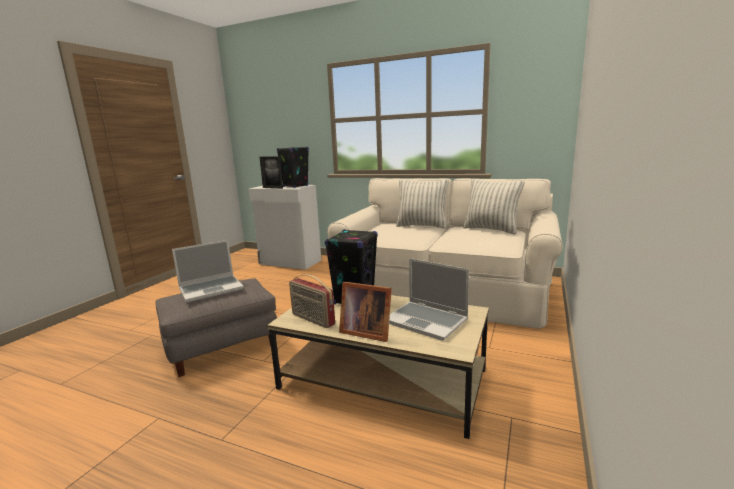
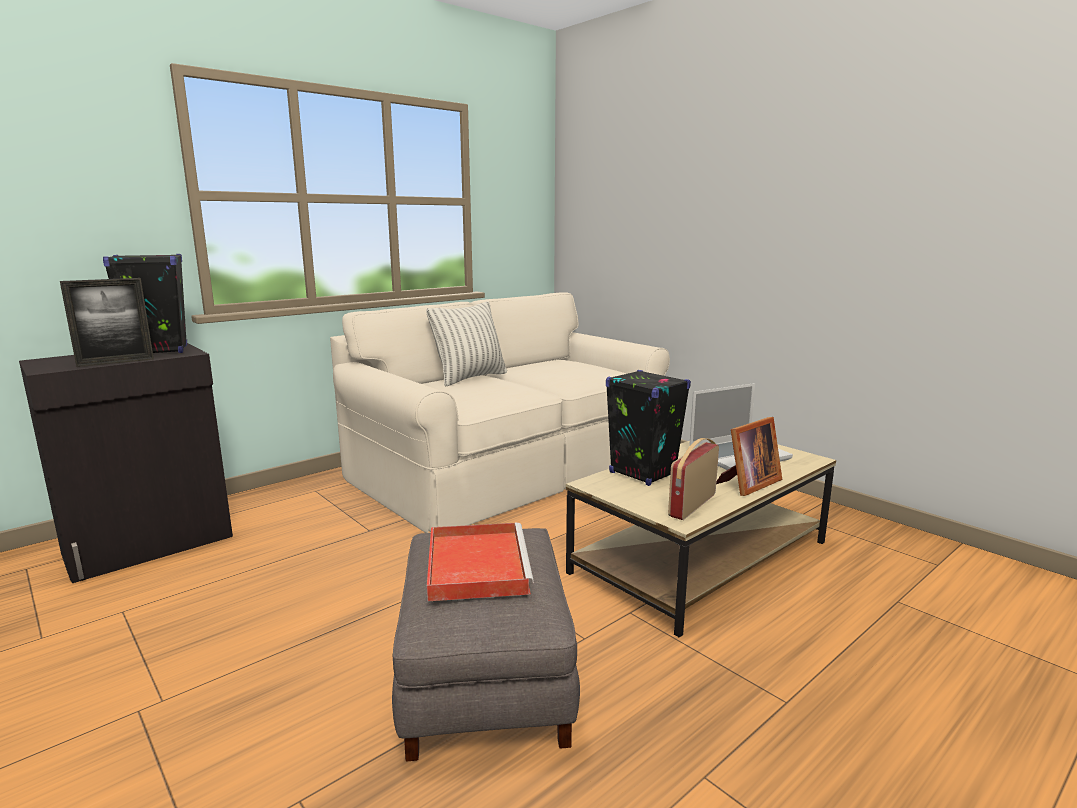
camera: 65 degrees left, 0 degrees up
laptop [172,240,244,302] -> red tray [427,522,534,601]
white cabinet [248,185,321,270] -> black cabinet [19,343,233,583]
radio [289,274,335,328] -> radio turned 150 degrees clockwise [668,438,719,520]
pillow [463,179,524,234] -> none

